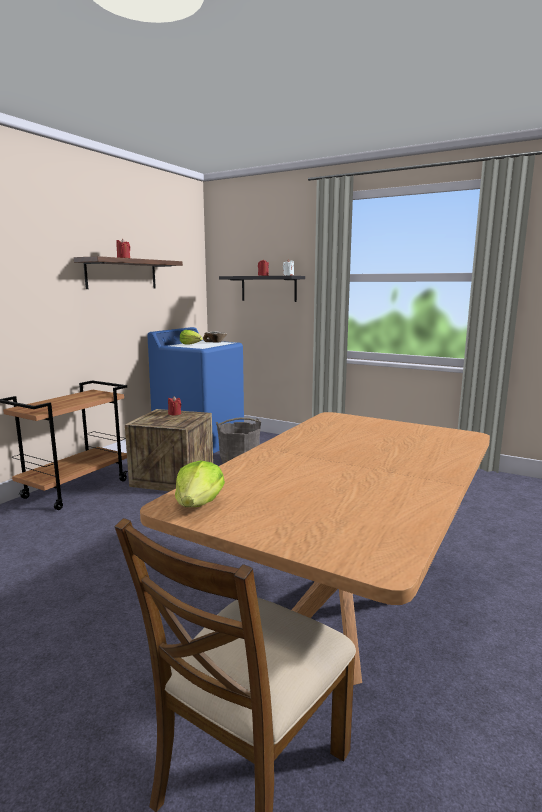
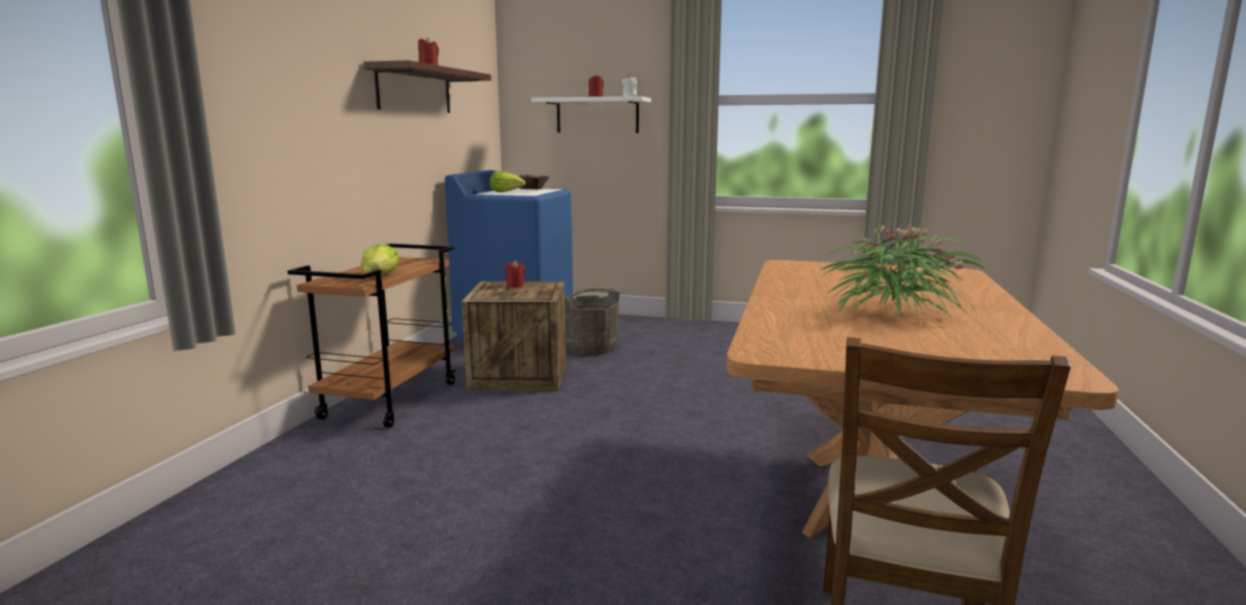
camera: 15 degrees left, 0 degrees up
lettuce [175,460,225,507] -> lettuce moved to [362,244,399,274]
black shelf [219,276,305,302] -> white shelf [531,96,651,133]
none -> potted plant [820,223,986,323]

